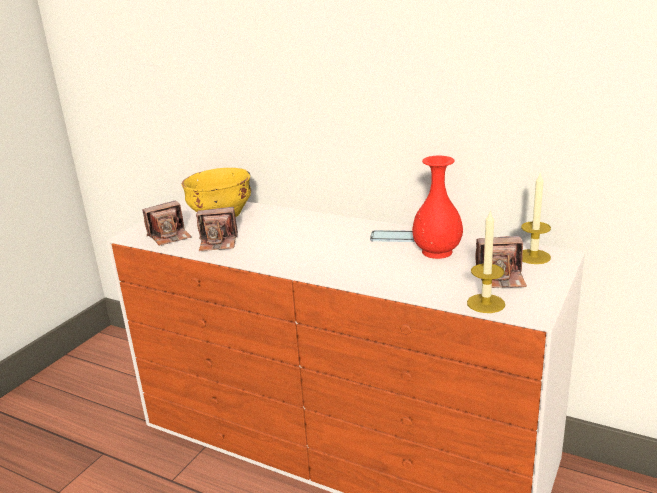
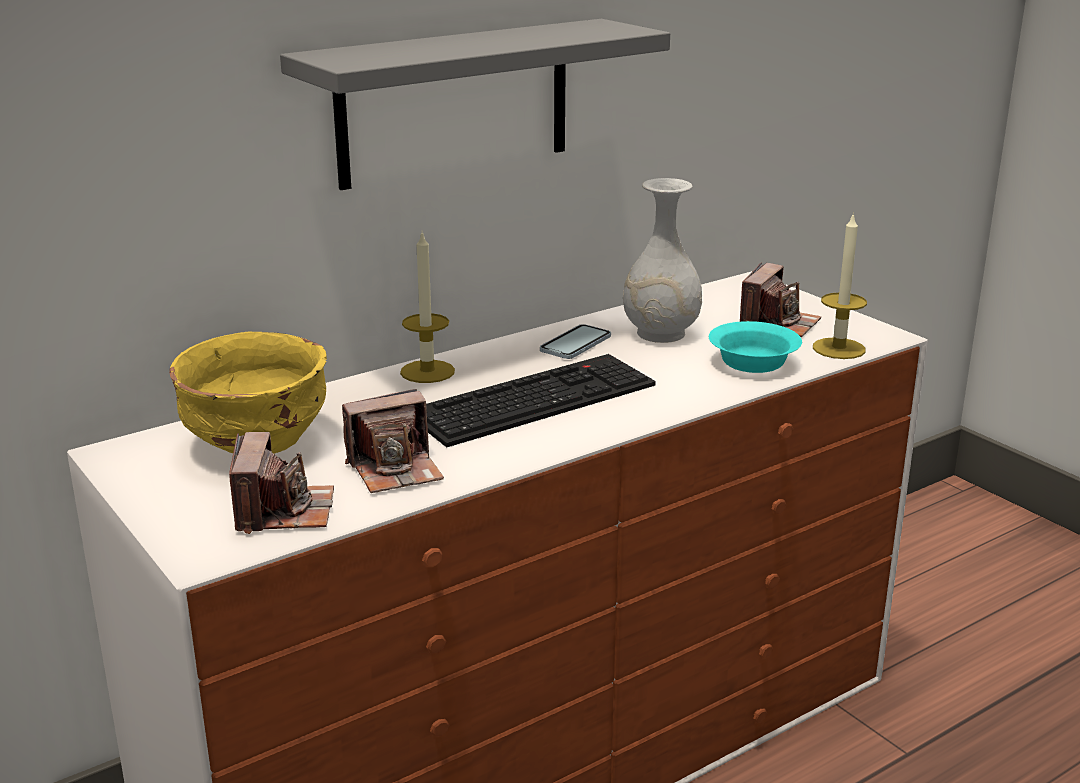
camera: 65 degrees left, 0 degrees up
camera [196,207,238,251] -> camera turned 45 degrees clockwise [342,389,444,493]
red vase [412,156,463,259] -> white vase [623,178,702,343]
candle [521,172,551,264] -> candle moved to [400,230,455,383]
none -> grey shelf [280,19,670,190]
none -> keyboard [426,354,656,448]
none -> turquoise bowl [709,321,802,373]

